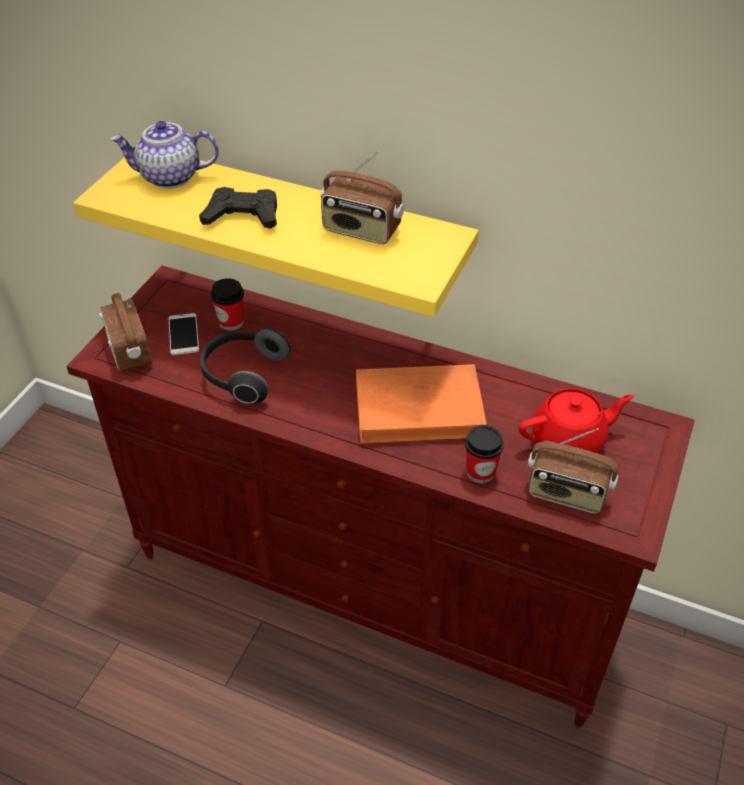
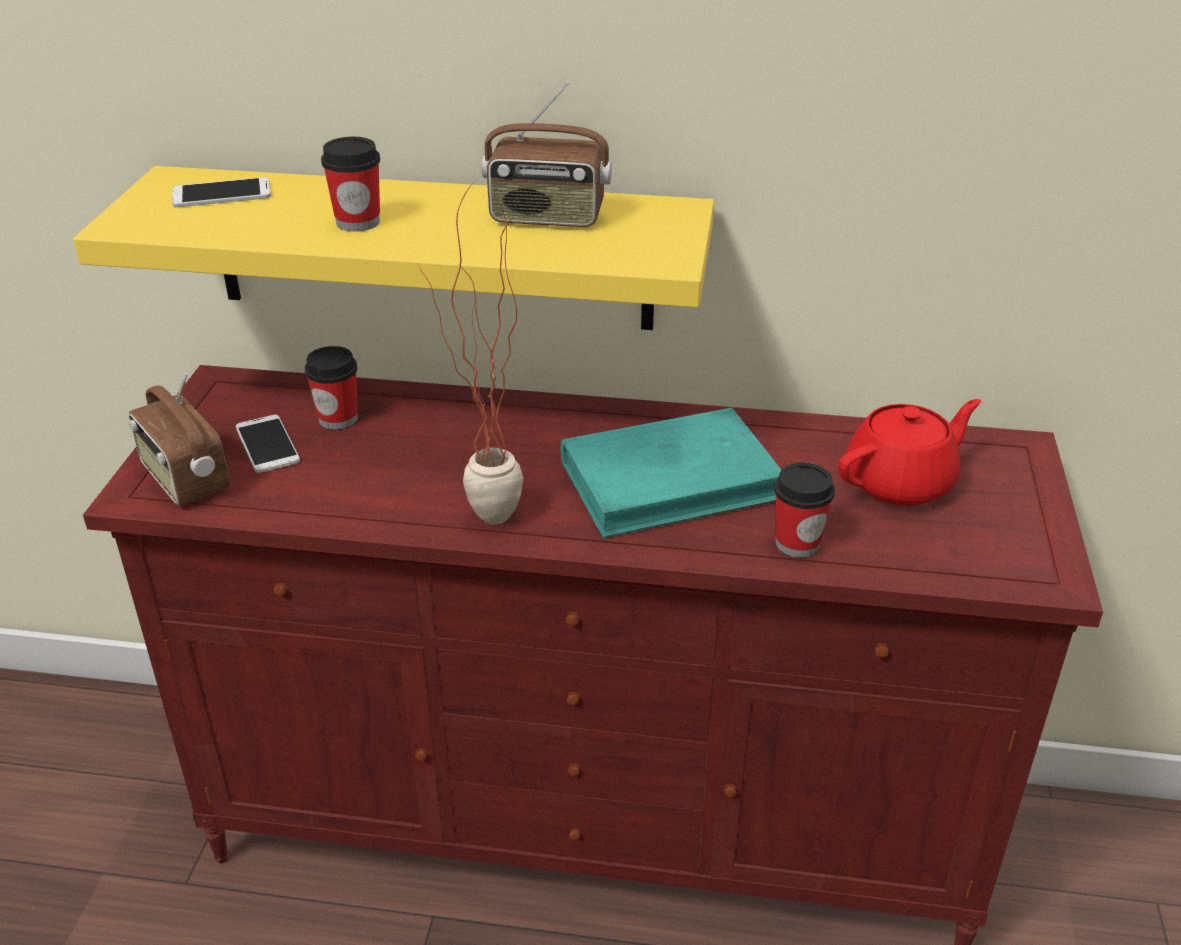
camera: 15 degrees left, 10 degrees down
teapot [110,121,219,188] -> phone [172,177,271,207]
black game controller [199,187,277,229] -> cup [321,137,380,232]
headphones [200,328,291,404] -> none
orange book [356,364,487,444] -> turquoise book [561,408,781,538]
radio [527,428,618,514] -> none
none -> potted plant [418,186,523,524]

